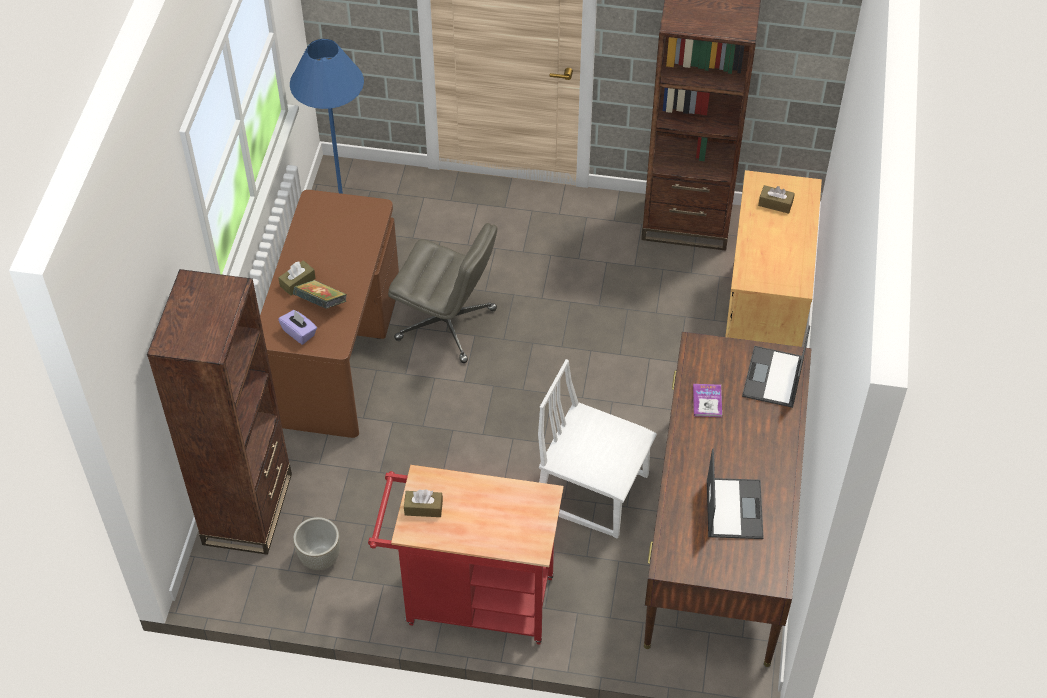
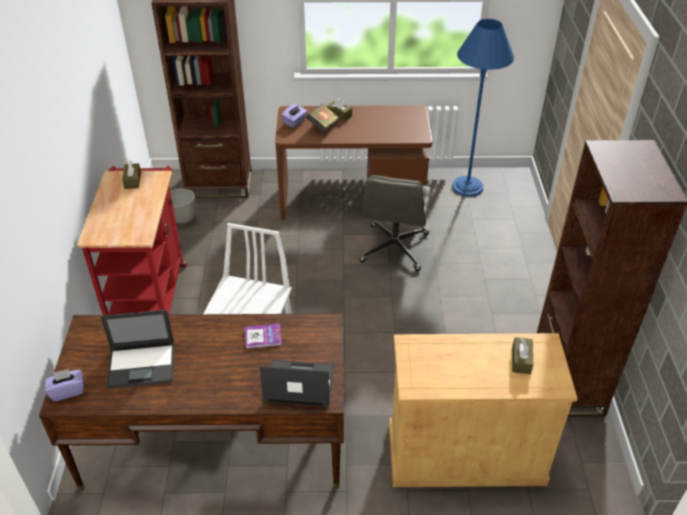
camera: 80 degrees right, 10 degrees down
none -> purple tissue box [45,369,84,402]

